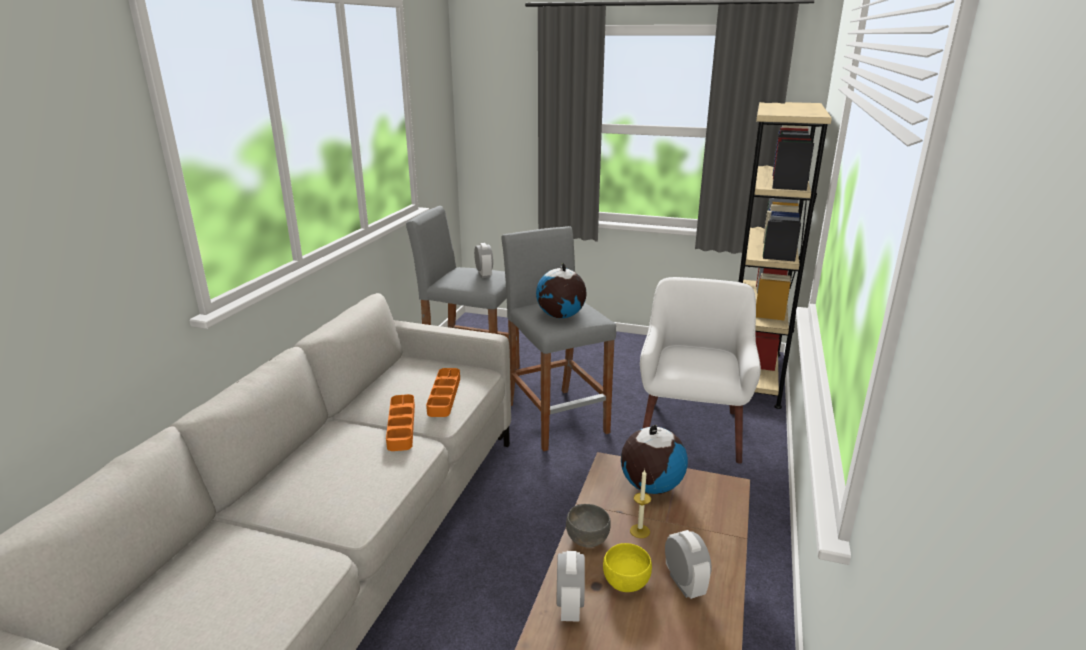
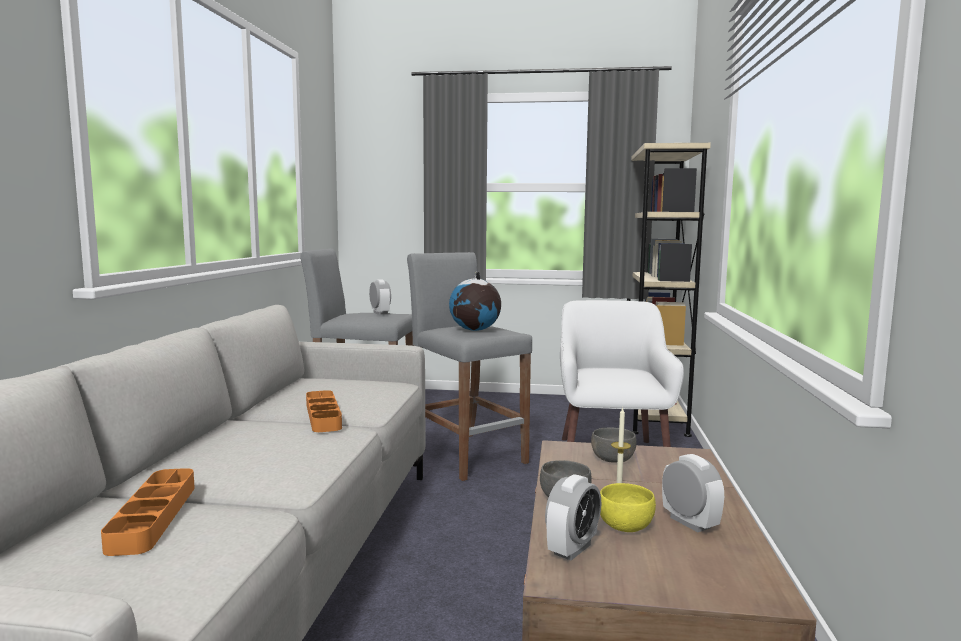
camera: 10 degrees left, 15 degrees down
orange tray [426,368,460,417] -> orange tray moved to [101,468,195,556]
alarm clock [557,551,585,622] -> alarm clock turned 45 degrees clockwise [545,474,601,561]
globe [621,425,688,494] -> grey bowl [591,427,636,463]

